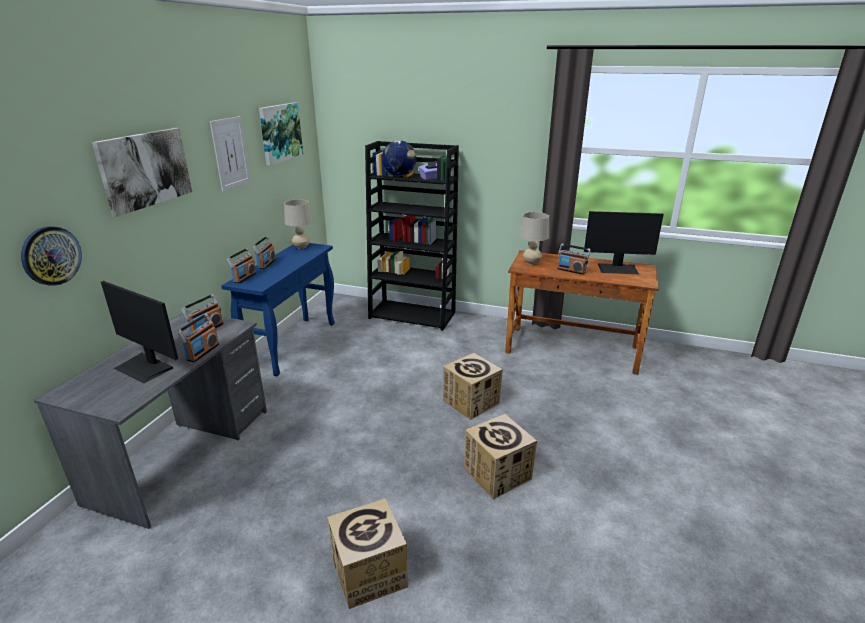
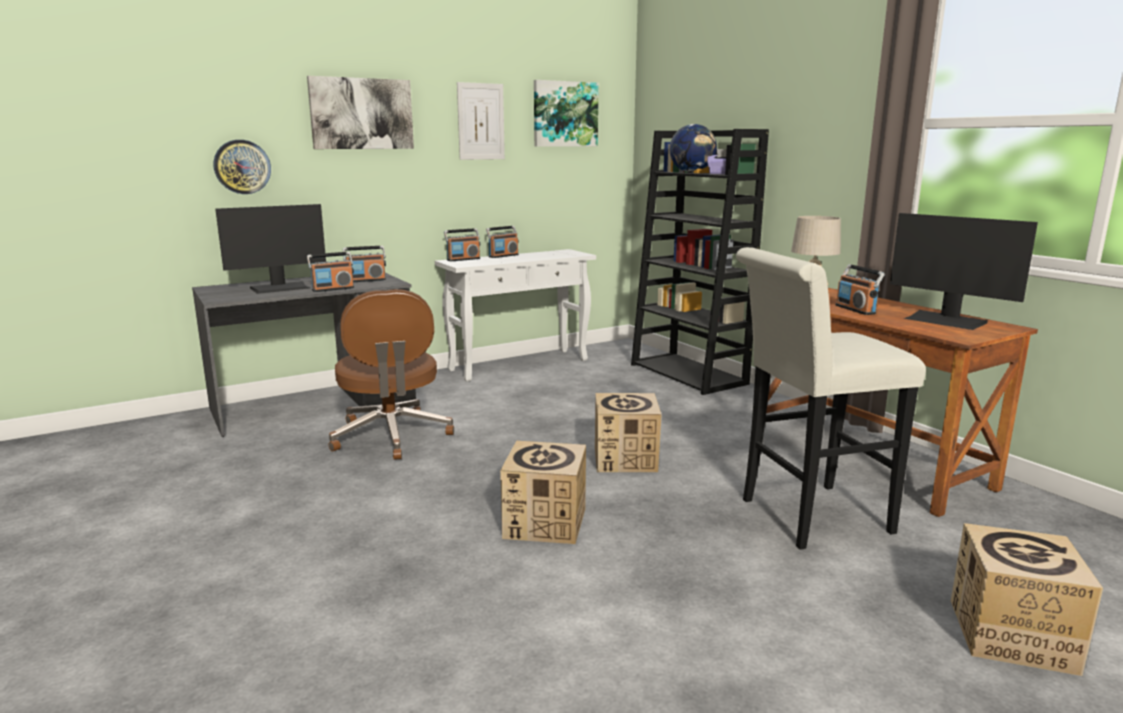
camera: 40 degrees right, 10 degrees down
monitor [101,281,178,383] -> monitor turned 105 degrees counterclockwise [215,204,326,294]
blue console table [221,243,335,376] -> white console table [435,249,596,382]
beige table lamp [284,200,313,249] -> none
cardboard box [327,499,408,609] -> cardboard box moved to [951,523,1103,676]
none -> brown office chair [329,289,454,460]
none -> white stool [736,247,926,549]

